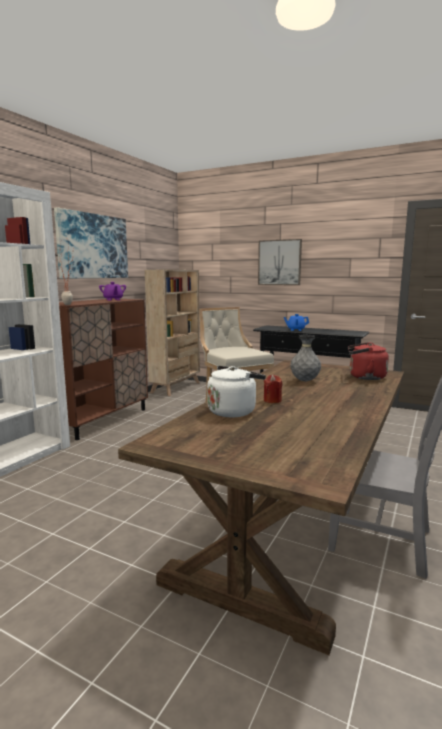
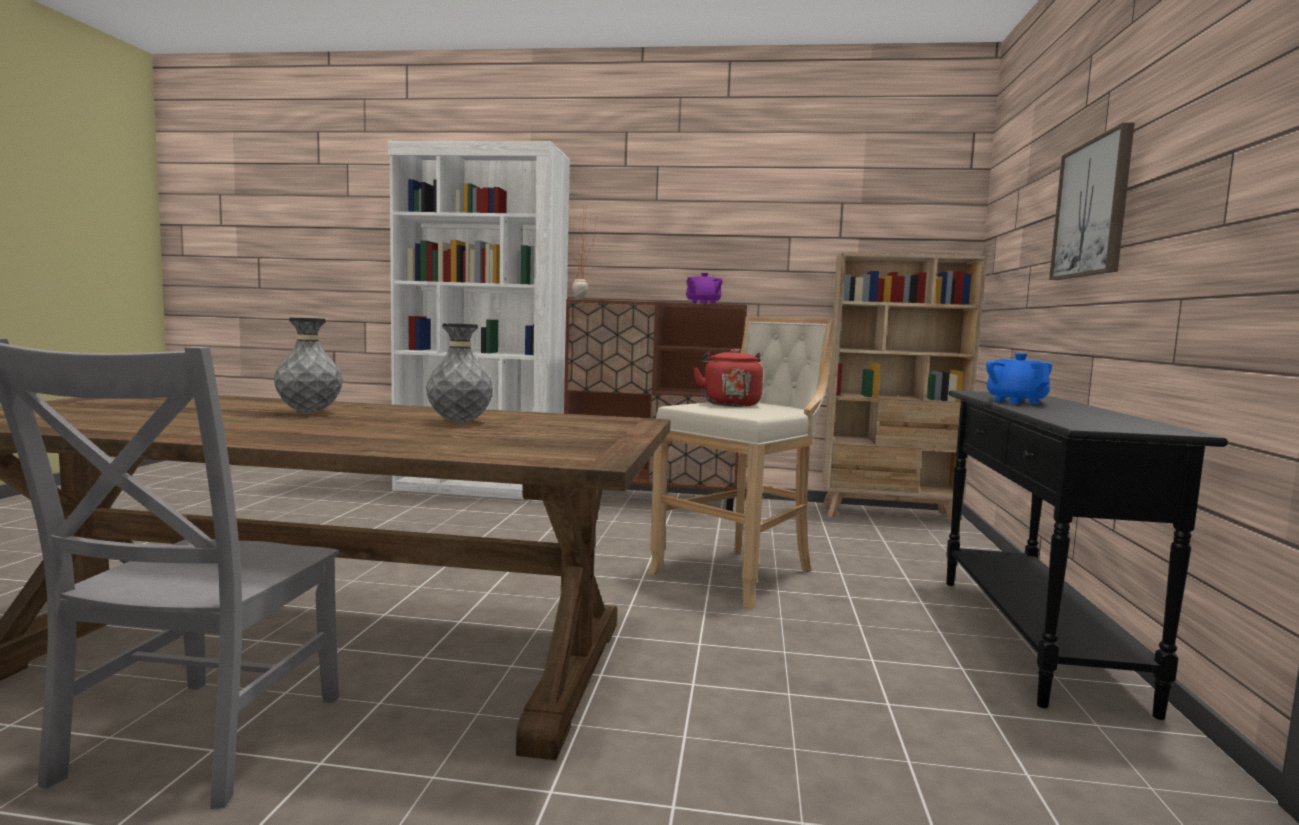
camera: 70 degrees right, 5 degrees down
picture [54,207,128,279] -> none
white kettle [207,366,266,417] -> none
red candle [264,375,282,403] -> grey vase [274,318,343,413]
red kettle [348,342,389,380] -> red kettle moved to [693,348,763,407]

